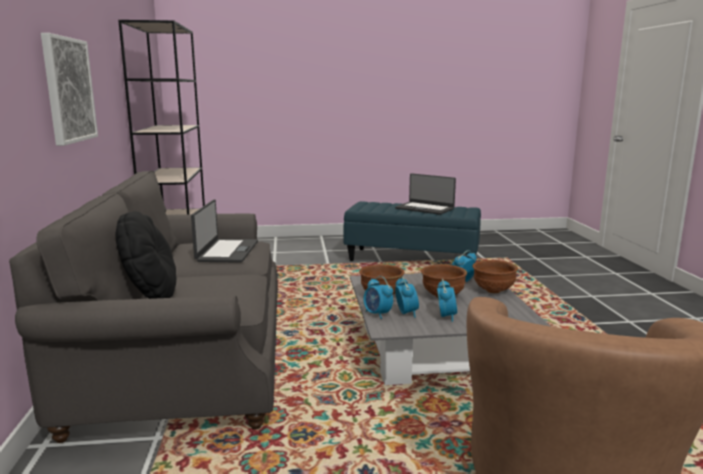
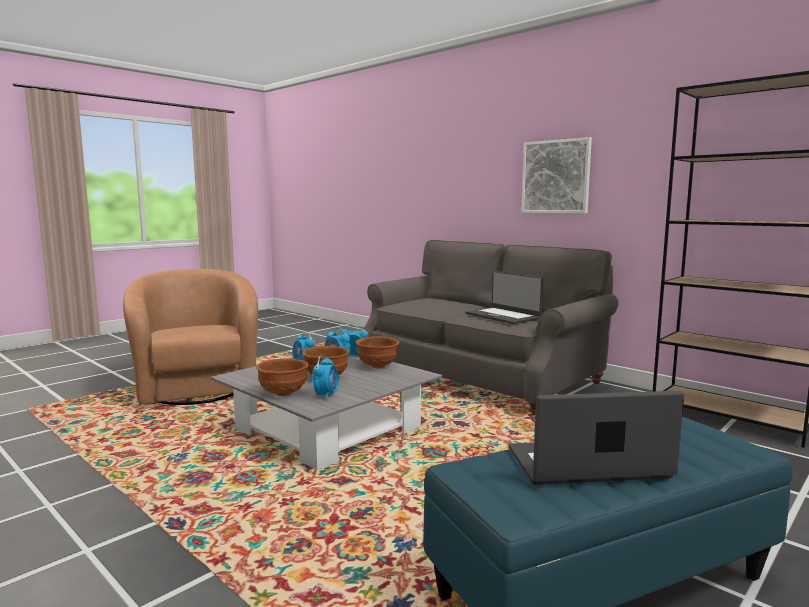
camera: 140 degrees right, 5 degrees down
black pillow [115,211,176,299] -> none

